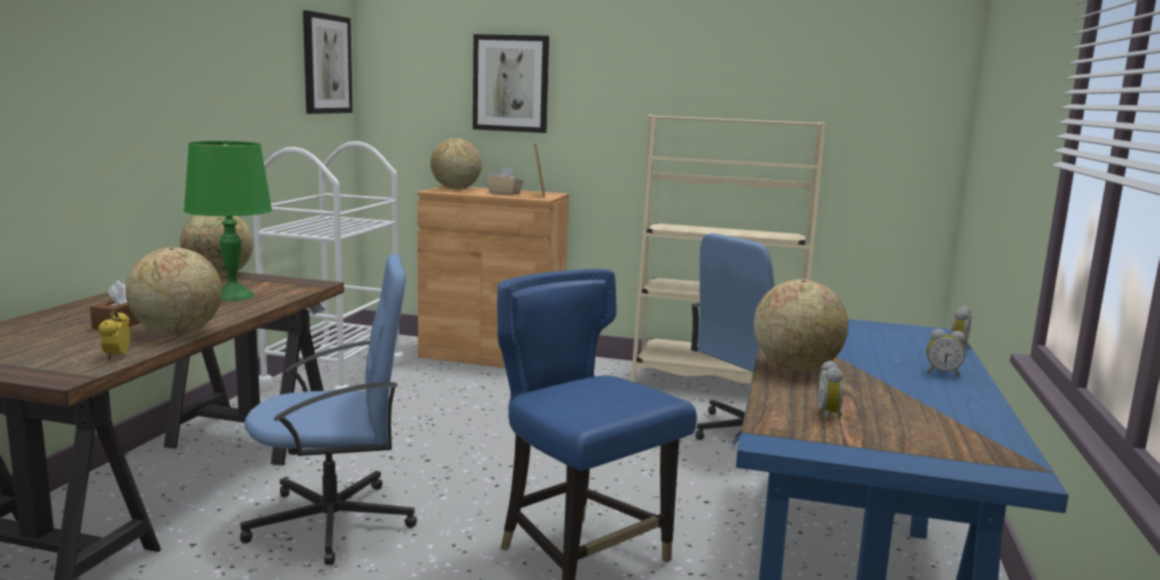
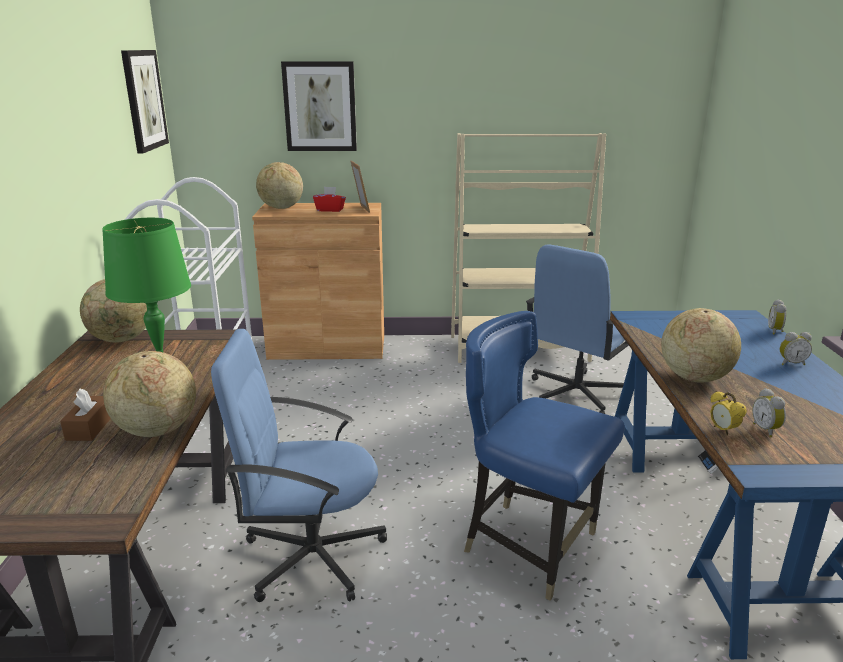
camera: 15 degrees left, 10 degrees up
alarm clock [98,310,130,360] -> alarm clock moved to [710,391,747,435]
blue office chair [240,254,417,565] -> blue office chair turned 150 degrees counterclockwise [211,329,387,602]
beige tissue box [486,167,524,195] -> red tissue box [313,187,346,212]

